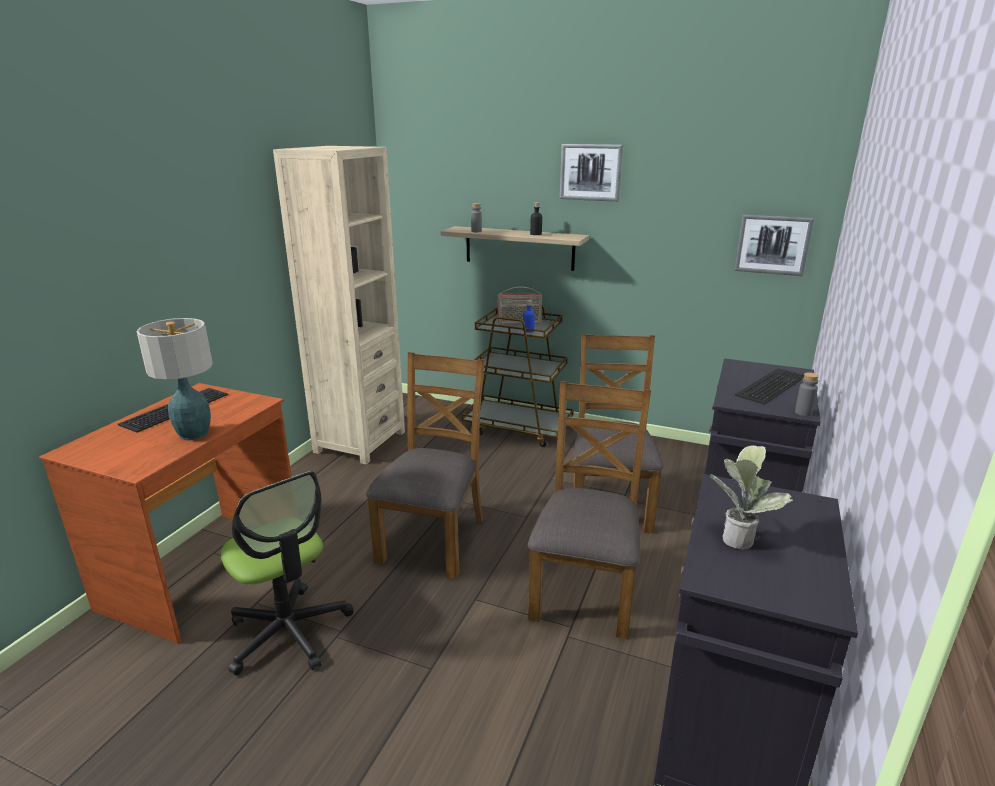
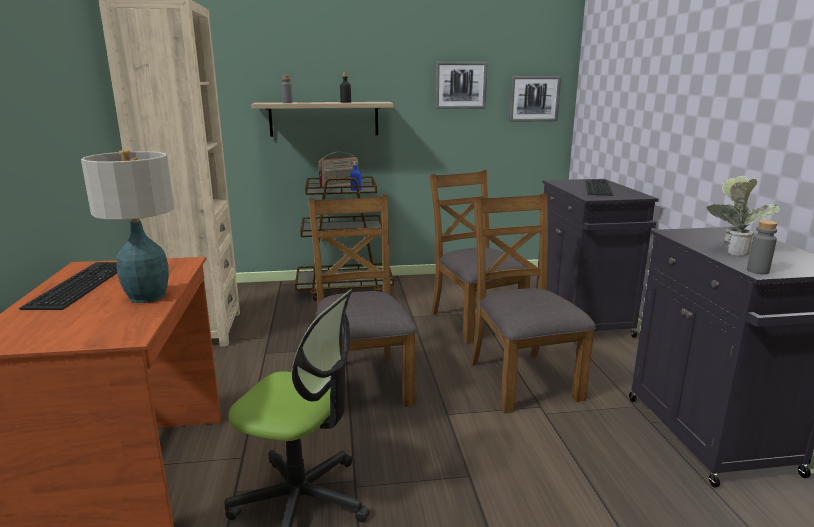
camera: 30 degrees left, 5 degrees down
picture [560,144,623,202] -> picture moved to [435,62,488,109]
grey bottle [795,372,819,416] -> grey bottle moved to [747,220,778,274]

